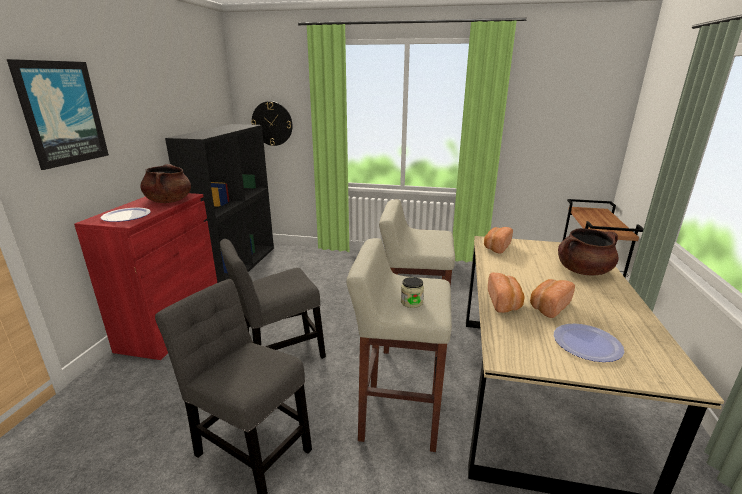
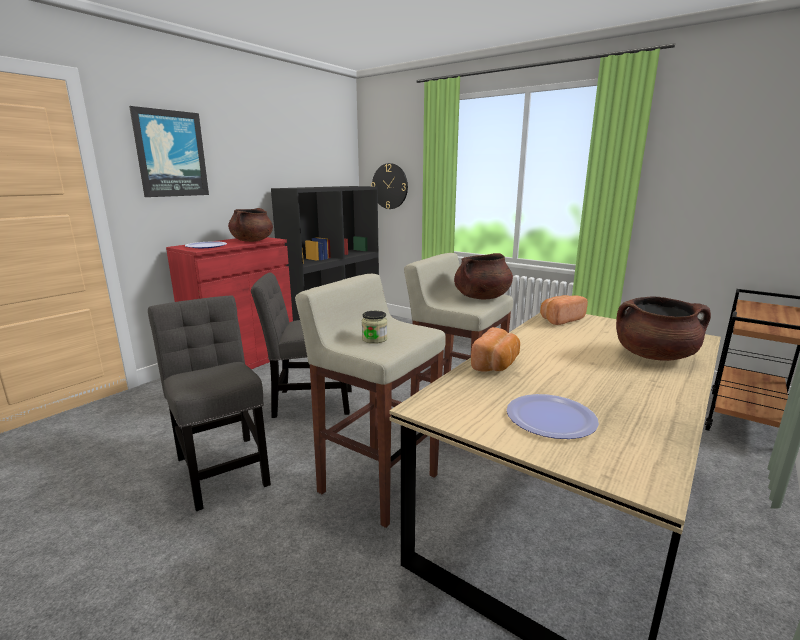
camera: 25 degrees right, 5 degrees down
bread [530,279,575,318] -> none
none -> brown cooking pot [454,253,513,299]

